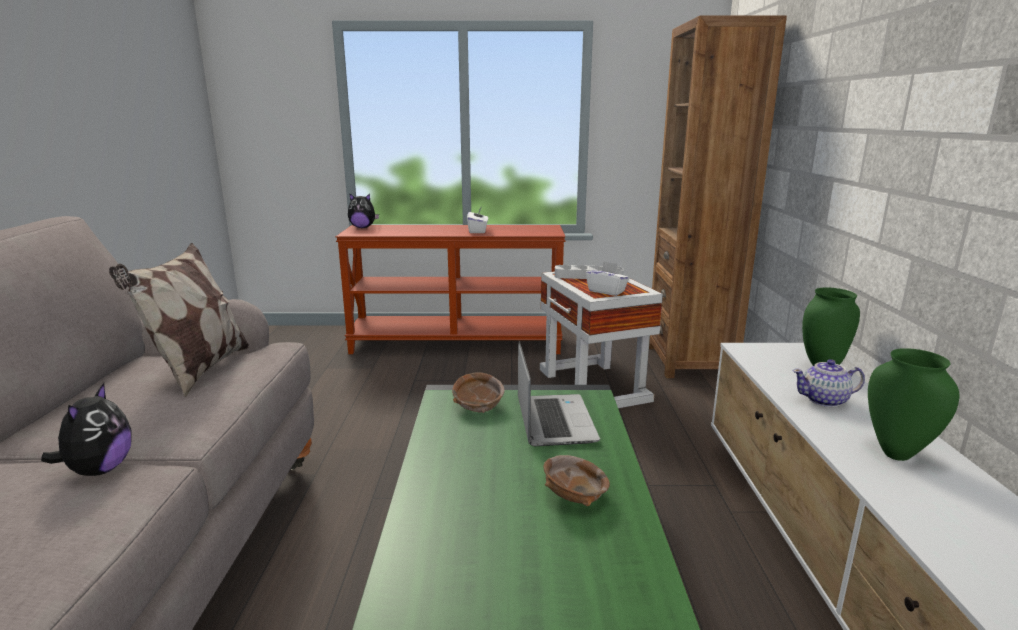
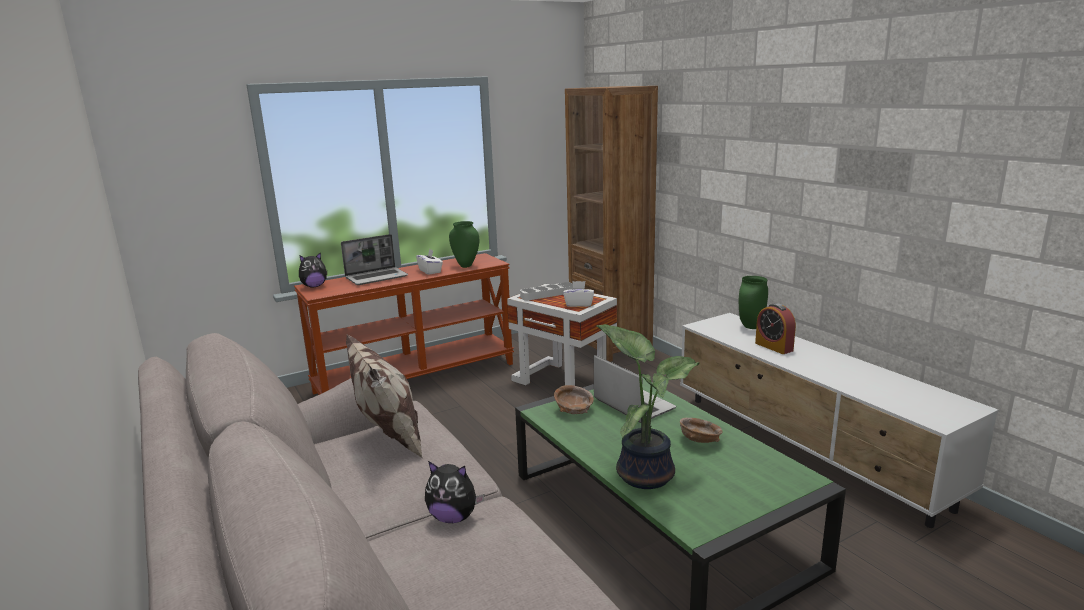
camera: 30 degrees left, 0 degrees up
plush toy [41,383,131,476] -> plush toy turned 135 degrees clockwise [425,461,484,523]
teapot [792,359,865,407] -> alarm clock [755,303,796,354]
green vase [868,348,959,461] -> green vase moved to [449,221,479,268]
none -> laptop [341,234,408,285]
none -> potted plant [596,324,700,489]

